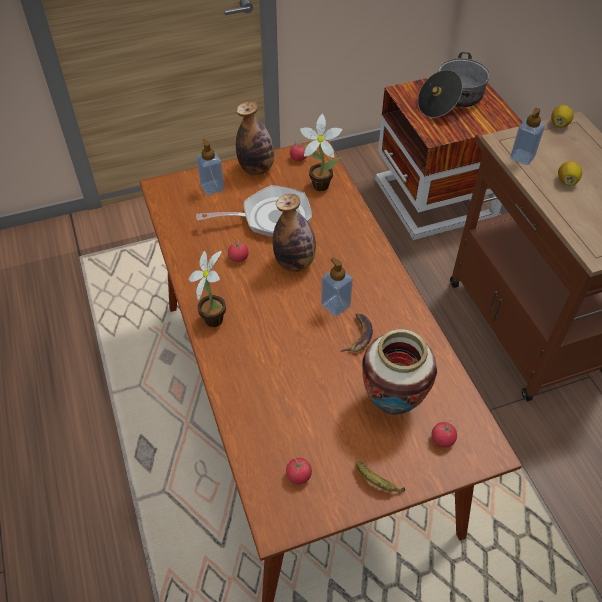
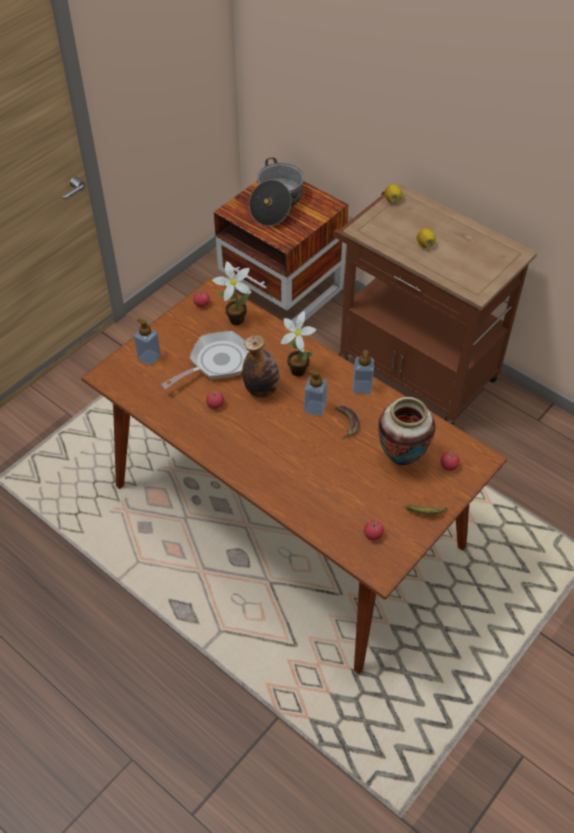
camera: 30 degrees left, 0 degrees up
potted plant [189,251,226,327] -> potted plant moved to [281,311,316,377]
bottle [236,101,274,175] -> none
soap dispenser [510,108,545,165] -> soap dispenser moved to [353,350,374,394]

